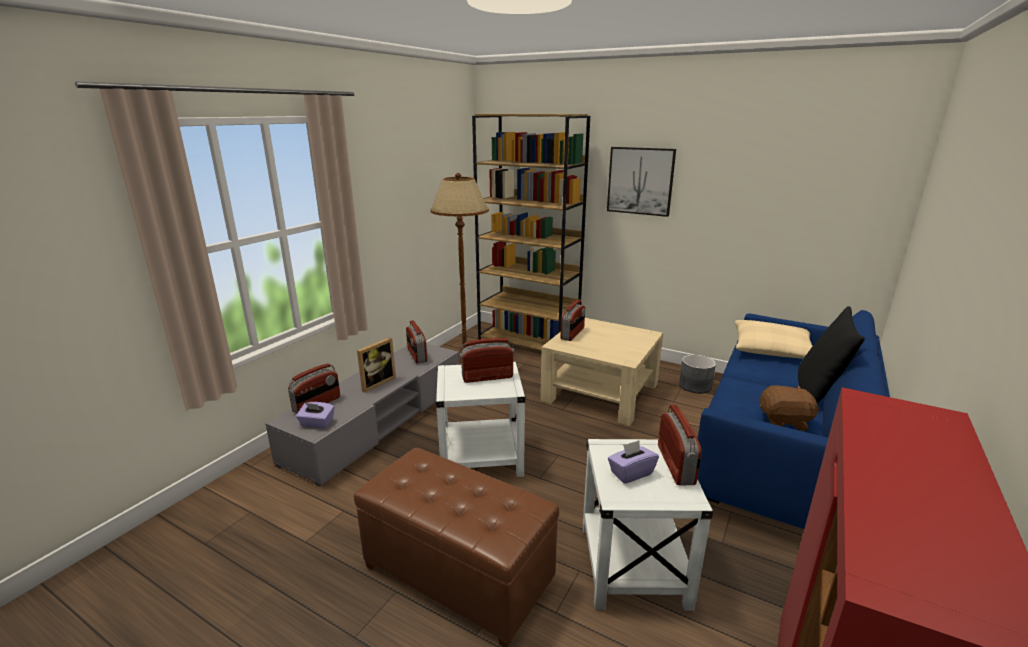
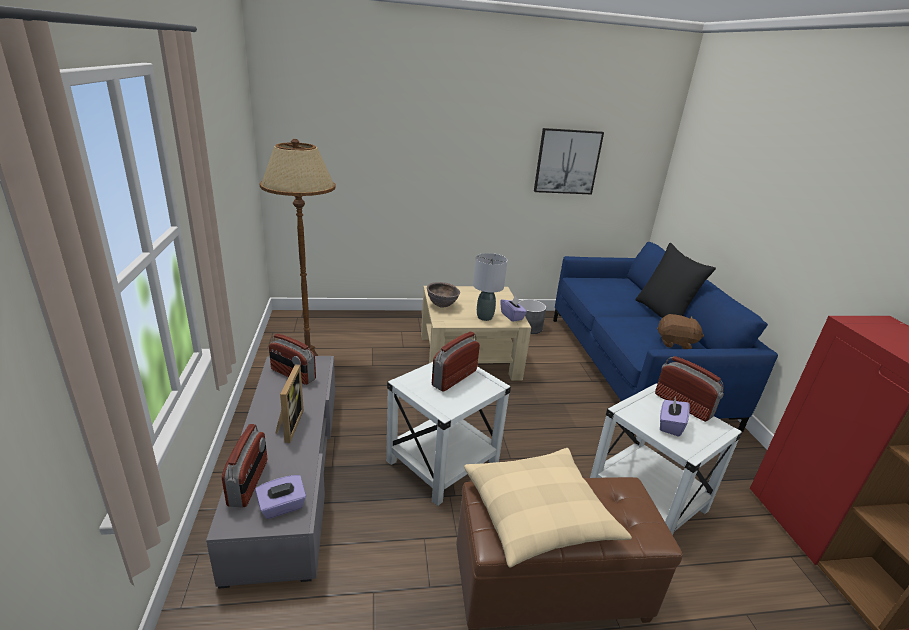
camera: 40 degrees left, 5 degrees up
brown bookcase [472,114,590,351] -> none
radio [560,299,585,341] -> brown bowl [427,282,460,308]
picture [607,147,676,217] -> picture moved to [534,128,604,195]
beige pillow [735,320,812,359] -> beige pillow moved to [464,448,632,568]
brown plush toy [760,385,820,431] -> brown plush toy turned 45 degrees clockwise [657,314,704,349]
none -> grey table lamp [473,253,508,321]
none -> purple tissue box [500,296,527,322]

